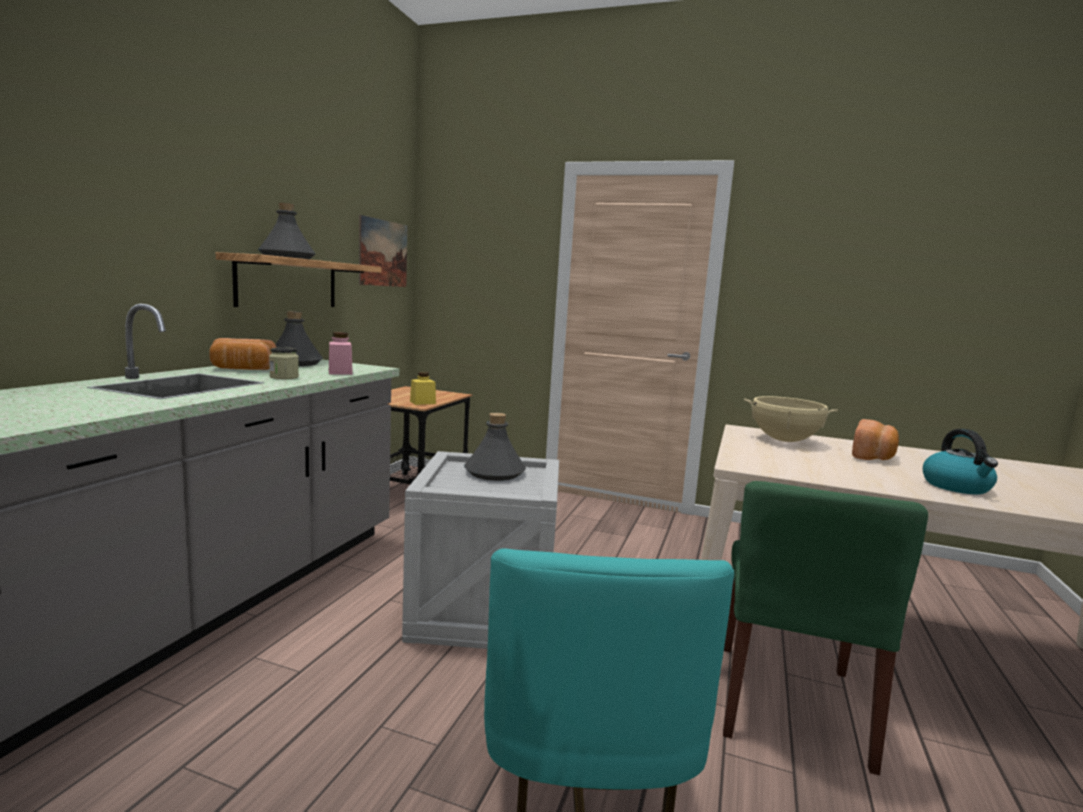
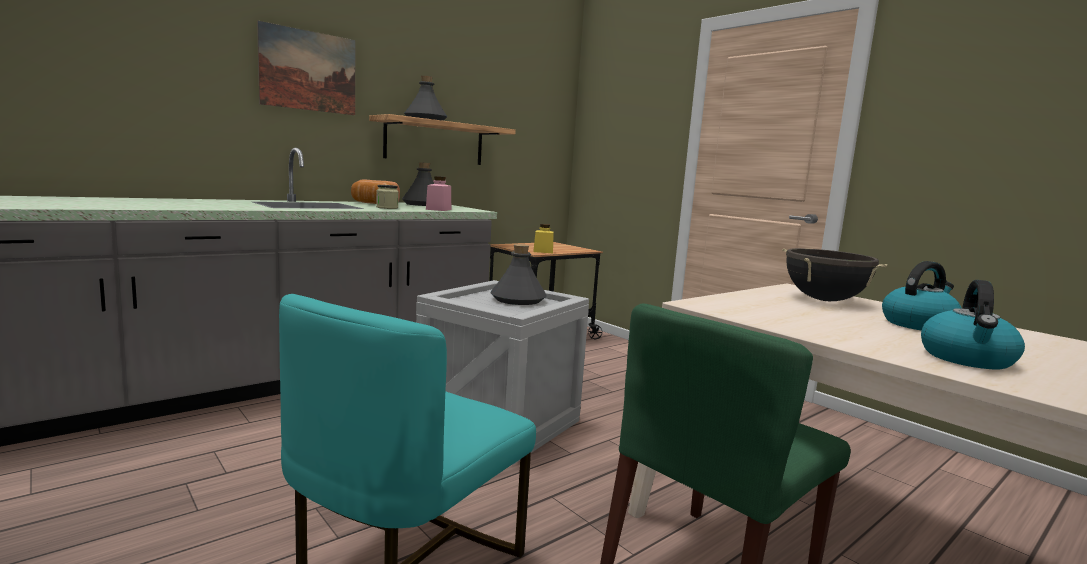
camera: 30 degrees right, 0 degrees up
picture [359,215,407,287] -> picture moved to [257,21,356,115]
beige cooking pot [744,396,838,442] -> black cooking pot [782,248,887,301]
bread [852,419,899,460] -> kettle [882,261,962,330]

